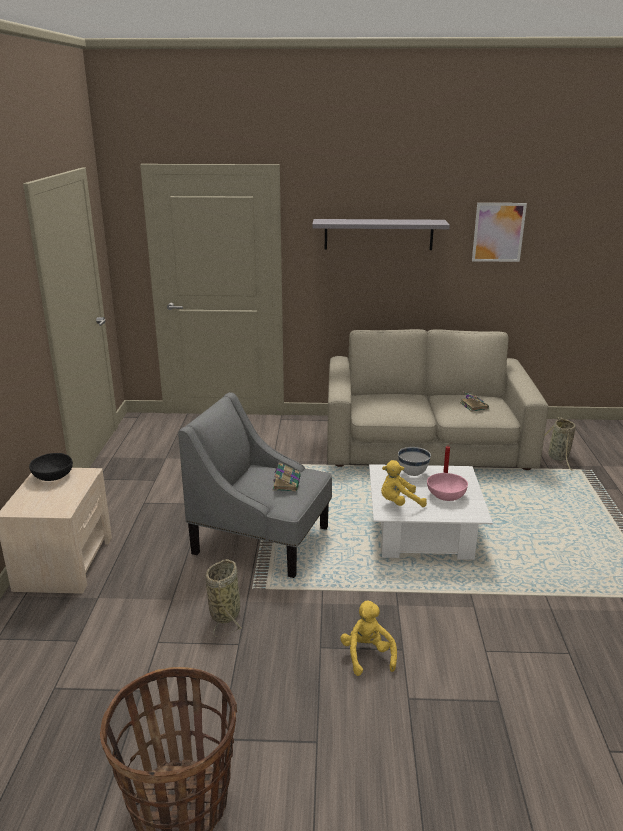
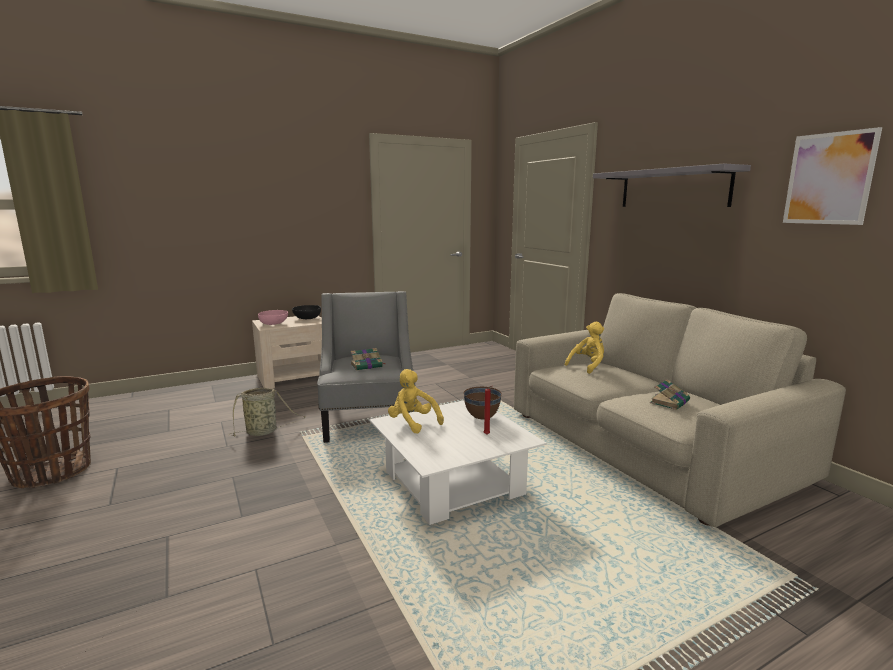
camera: 60 degrees right, 10 degrees down
yellow plush toy [340,601,397,676] -> yellow plush toy moved to [565,322,604,374]
white bowl [398,447,431,476] -> brown bowl [464,387,502,419]
pink bowl [427,473,468,501] -> pink bowl moved to [258,310,288,325]
basket [544,417,576,471] -> none

